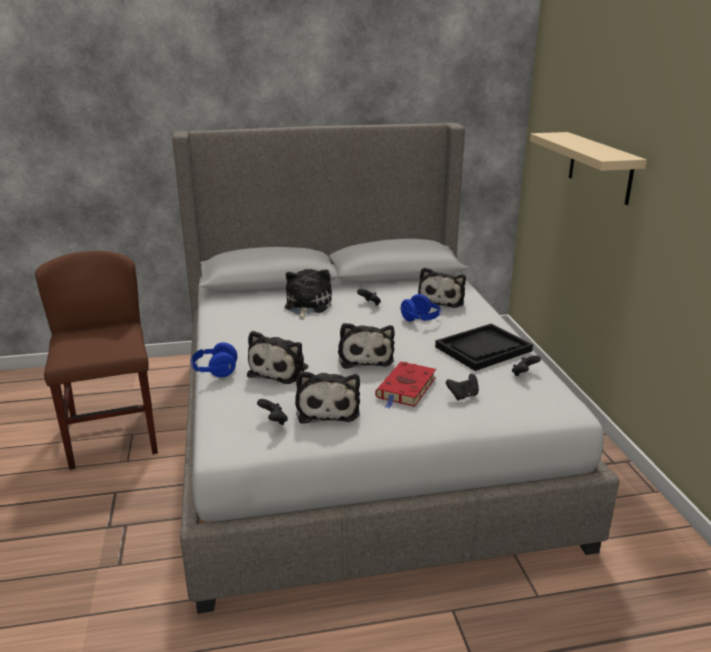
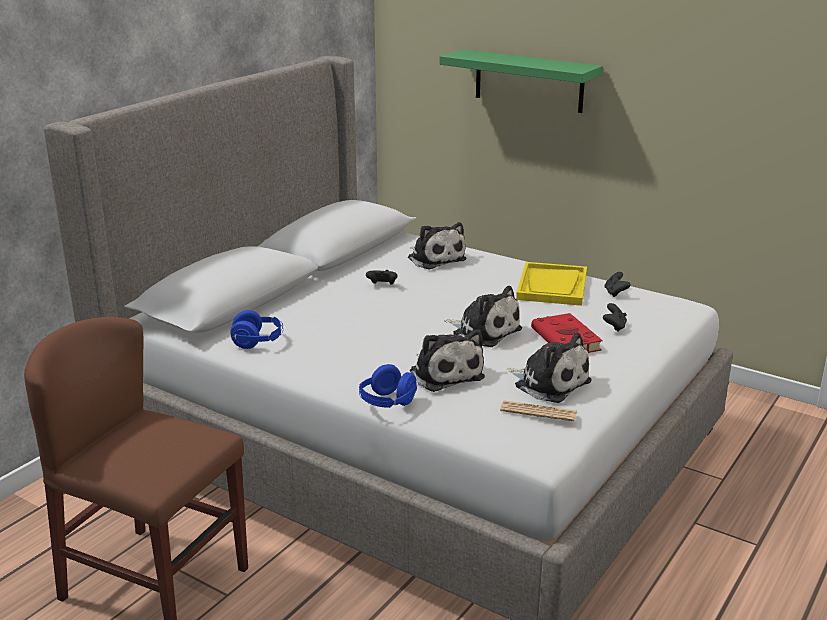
camera: 45 degrees left, 0 degrees up
black game controller [257,399,288,425] -> newspaper [500,400,577,422]
plush toy [285,269,332,320] -> none
blue headphones [400,294,441,322] -> blue headphones moved to [230,310,283,349]
black tray [435,323,533,371] -> yellow tray [516,262,587,306]
beige shelf [530,132,647,205] -> green shelf [439,49,603,113]

